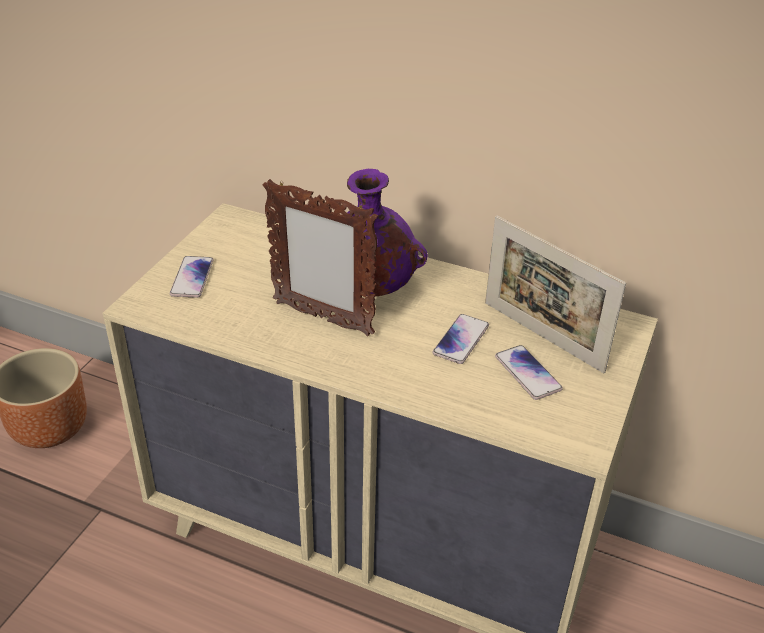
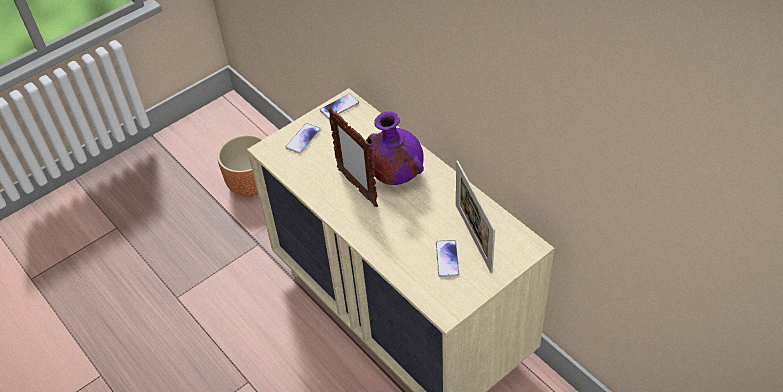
camera: 30 degrees right, 10 degrees up
phone [433,314,489,364] -> phone moved to [320,94,359,119]

